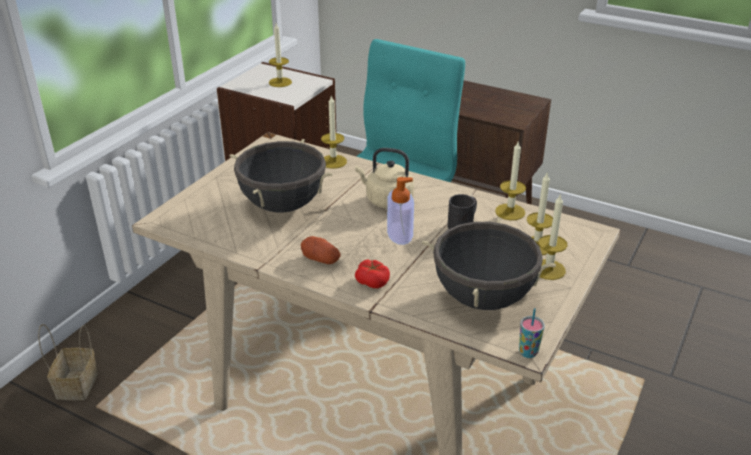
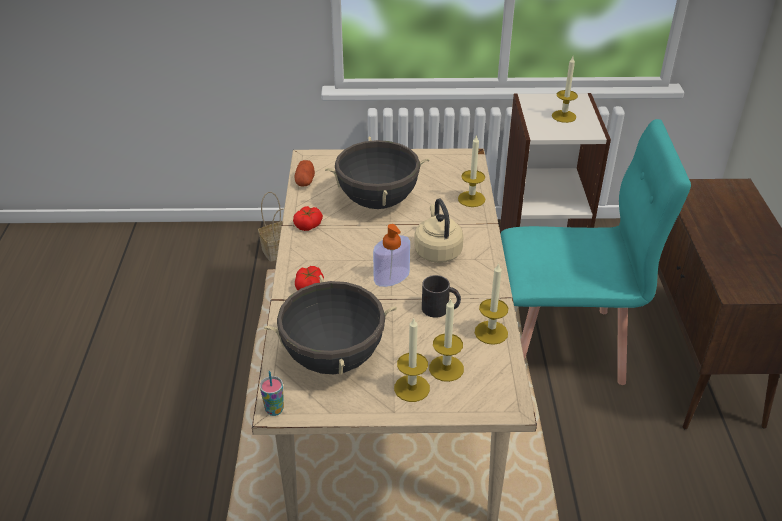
camera: 60 degrees right, 5 degrees up
potato [301,236,341,264] -> potato moved to [295,160,315,187]
none -> tomato [293,206,323,231]

